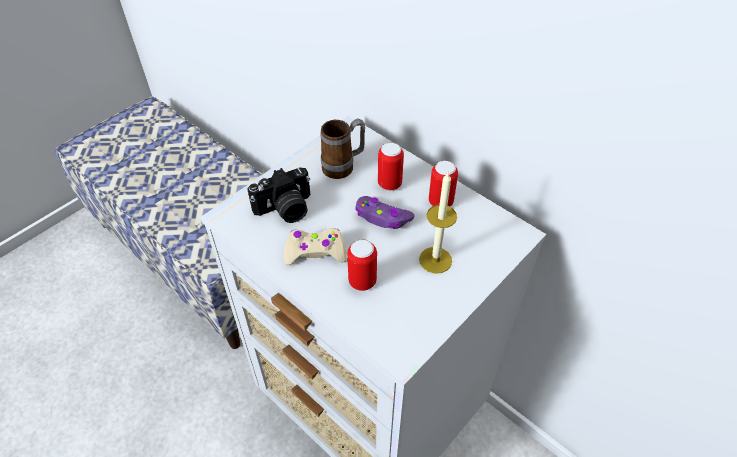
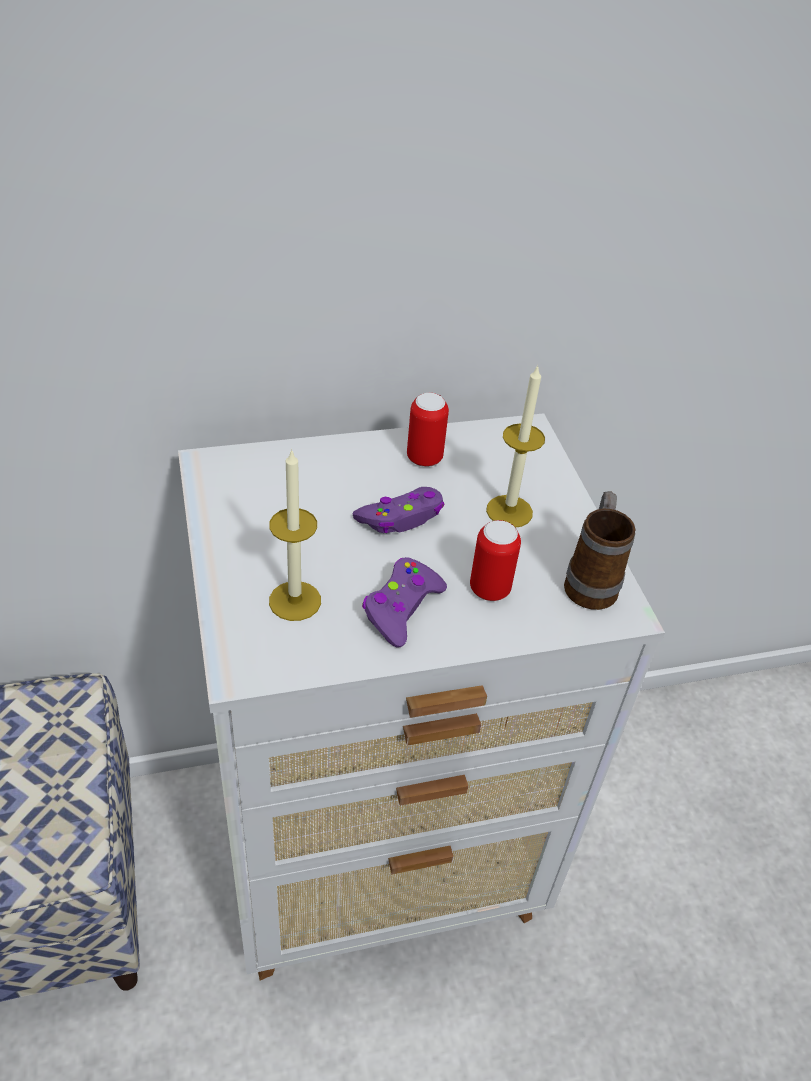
camera: 60 degrees left, 5 degrees down
camera [247,167,310,223] -> candle [269,449,321,621]
beige game controller [284,228,347,265] -> purple game controller [362,557,447,648]
mug [321,118,365,179] -> mug moved to [564,491,636,610]
can [378,143,404,191] -> none

